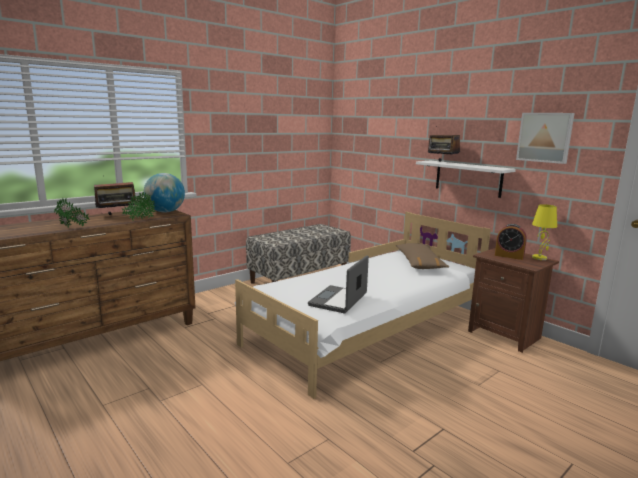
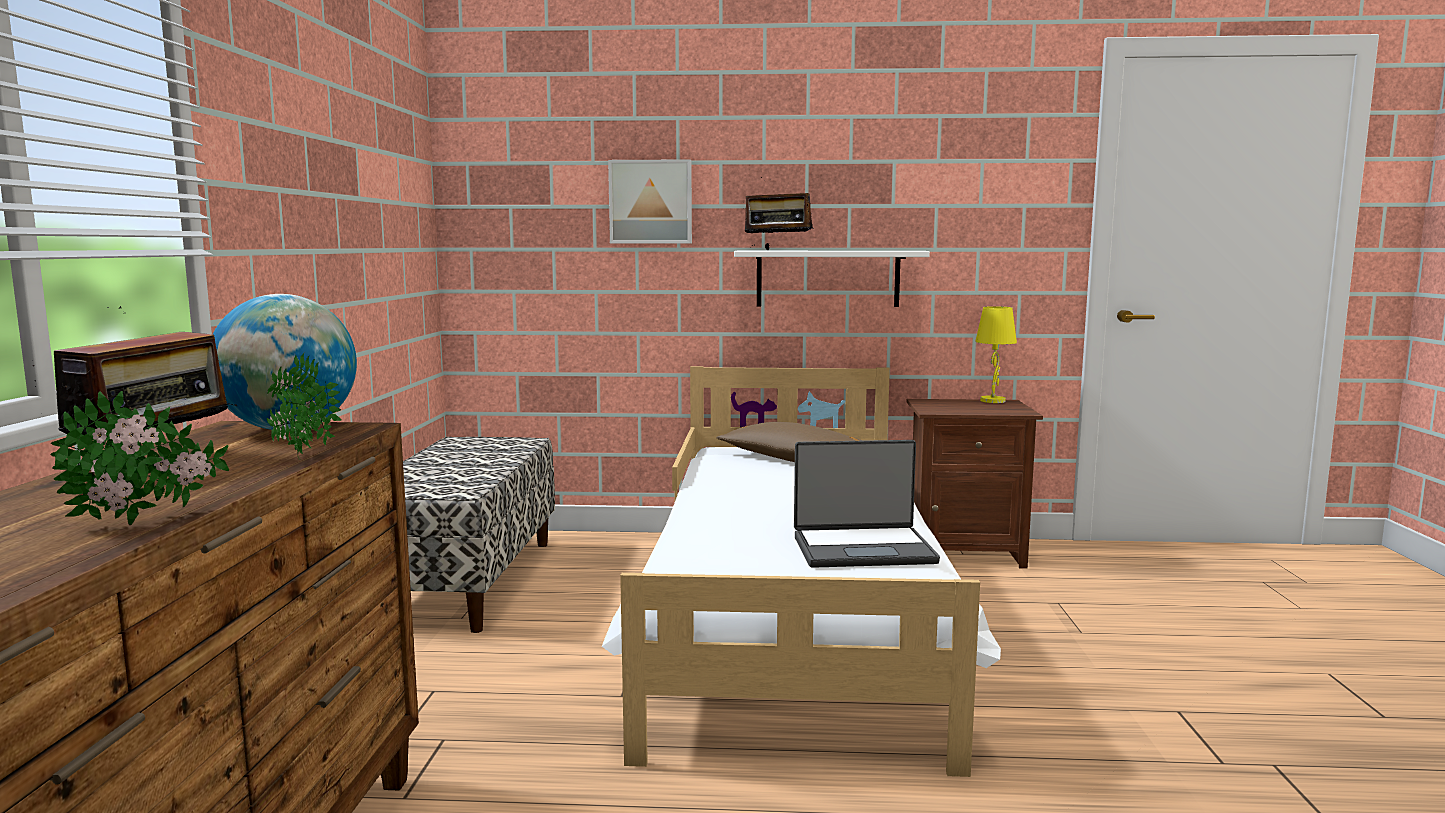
camera: 45 degrees left, 5 degrees down
laptop [308,256,369,313] -> laptop turned 75 degrees counterclockwise [794,440,940,568]
alarm clock [495,224,527,260] -> none
picture [516,113,575,164] -> picture moved to [608,159,692,243]

